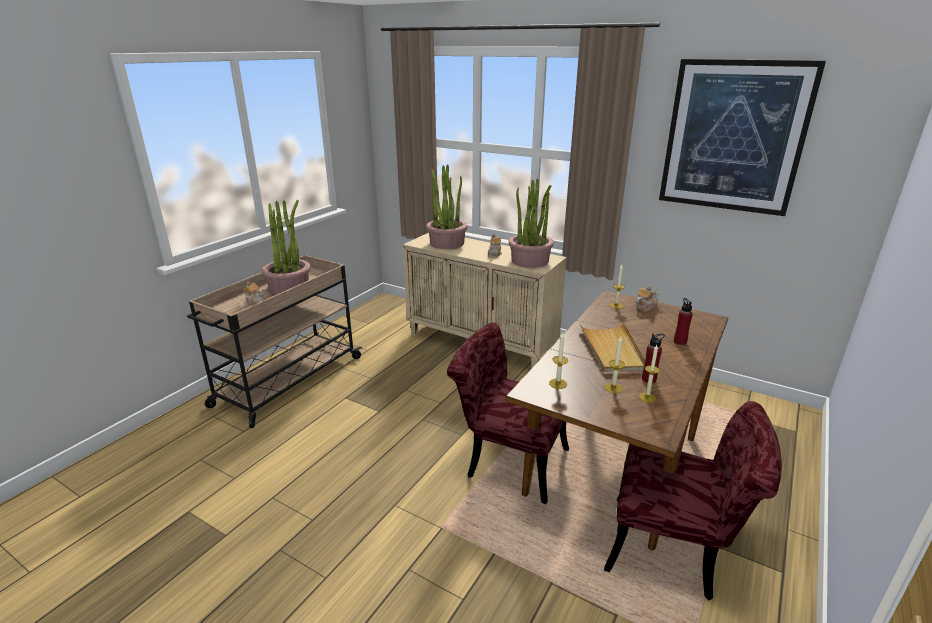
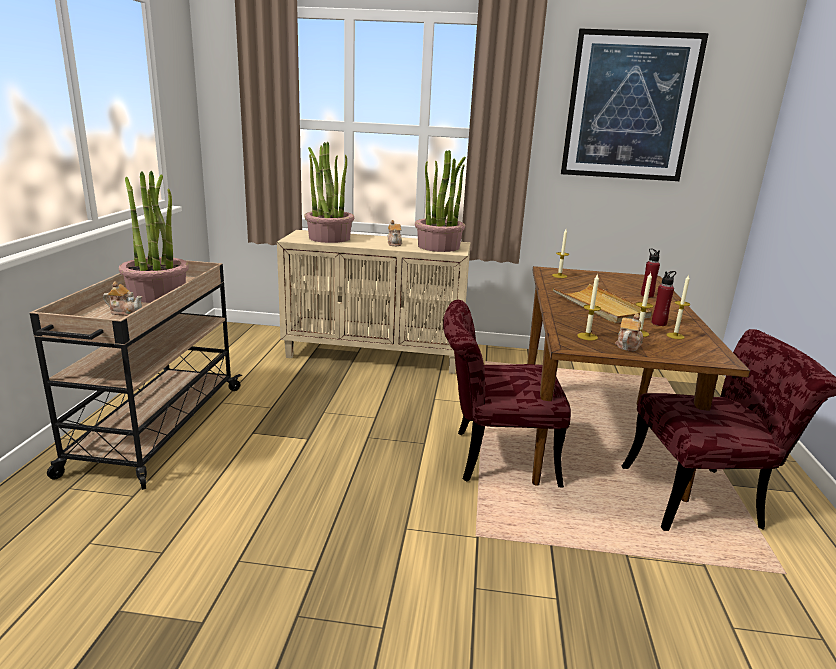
camera: 25 degrees left, 5 degrees down
teapot [636,286,660,311] -> teapot moved to [615,314,643,351]

